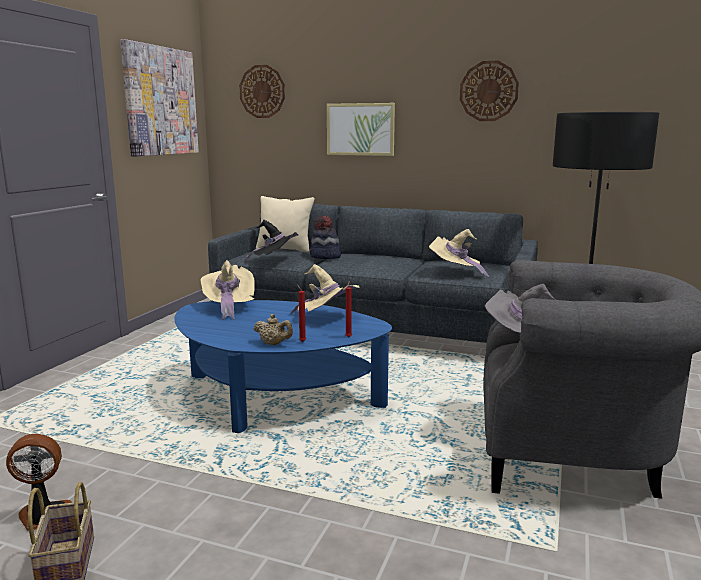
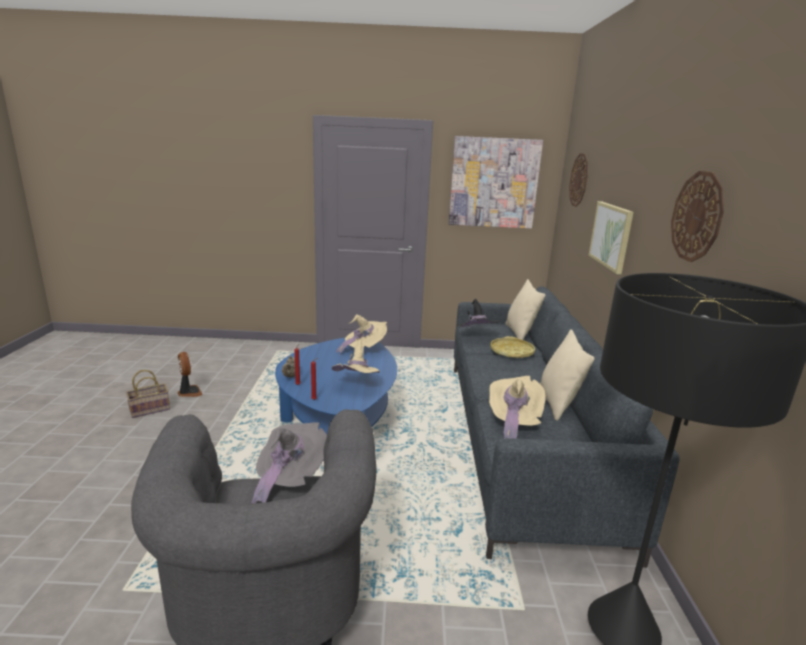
camera: 70 degrees right, 5 degrees up
hat [310,216,341,259] -> yellow tray [490,336,535,358]
none -> beige pillow [540,329,594,421]

